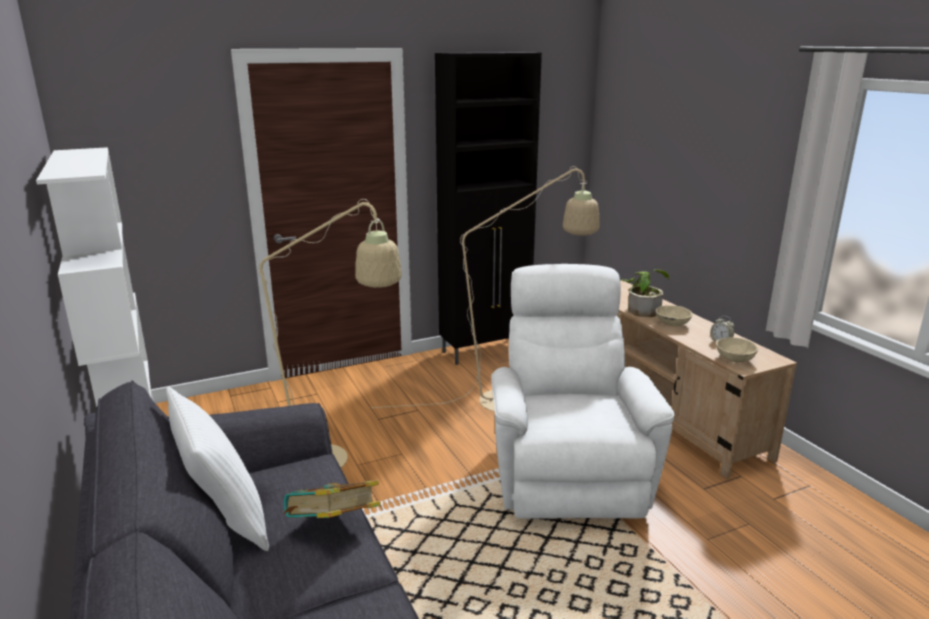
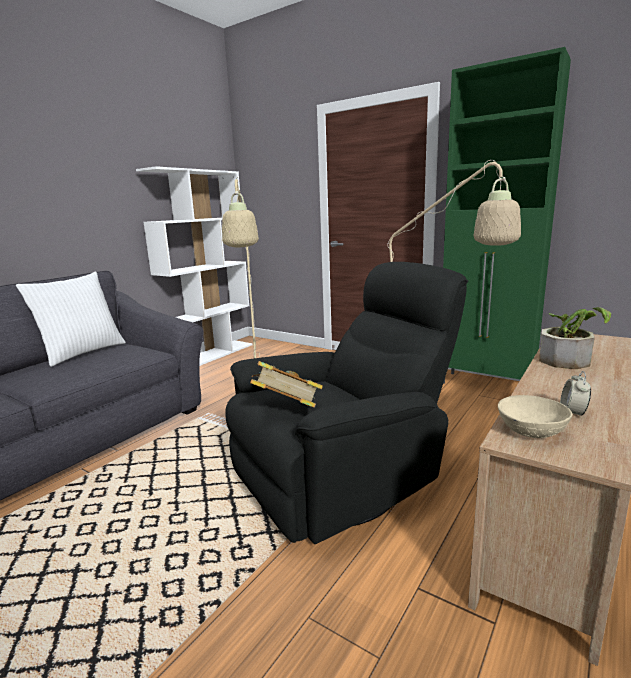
camera: 60 degrees right, 5 degrees down
book [283,480,381,518] -> book moved to [250,361,323,408]
black cabinet [435,52,542,365] -> green cabinet [443,47,571,384]
white armchair [491,264,675,519] -> black armchair [226,262,468,544]
beige bowl [656,305,693,326] -> none

